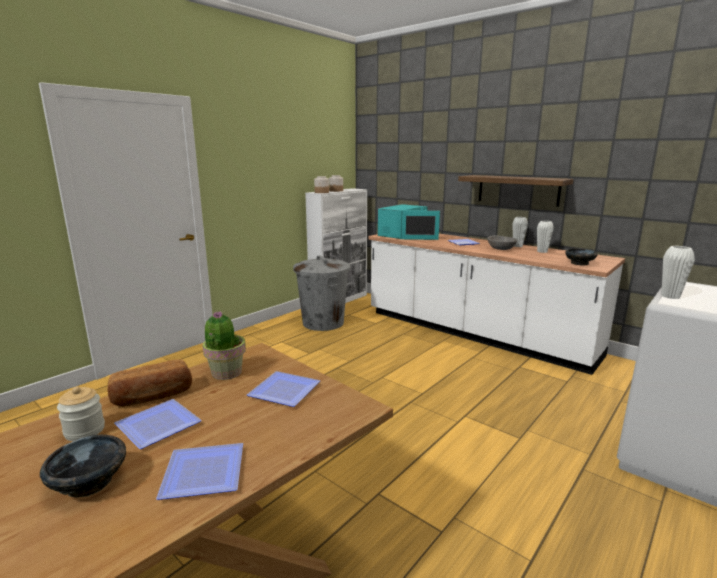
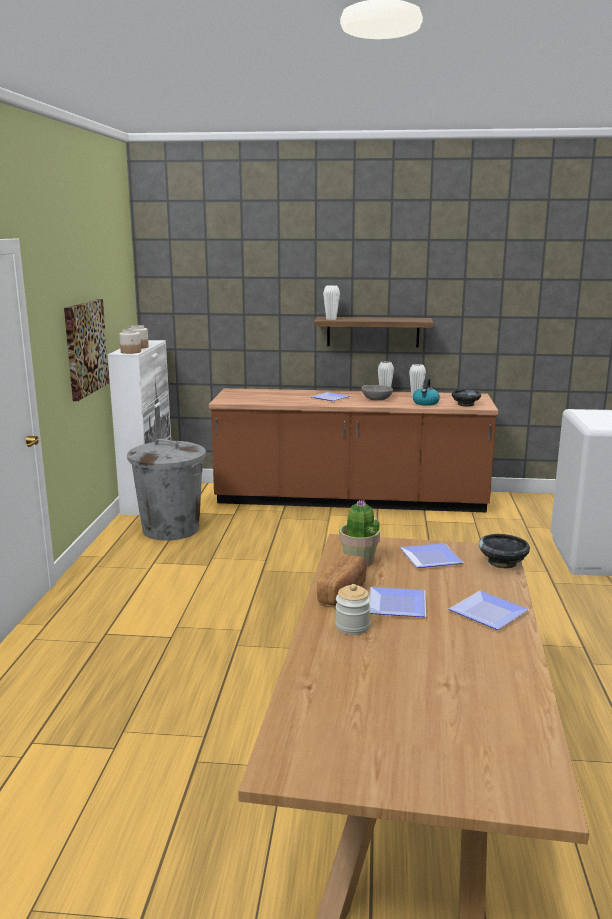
camera: 35 degrees left, 0 degrees up
black bowl [40,435,126,498] -> black bowl moved to [479,534,530,568]
white counter [369,234,625,375] -> brown counter [209,388,498,512]
turquoise microwave [378,204,440,240] -> none
white vase [661,246,695,299] -> white vase moved to [323,285,340,320]
none -> picture [64,299,109,401]
none -> kettle [413,378,440,406]

